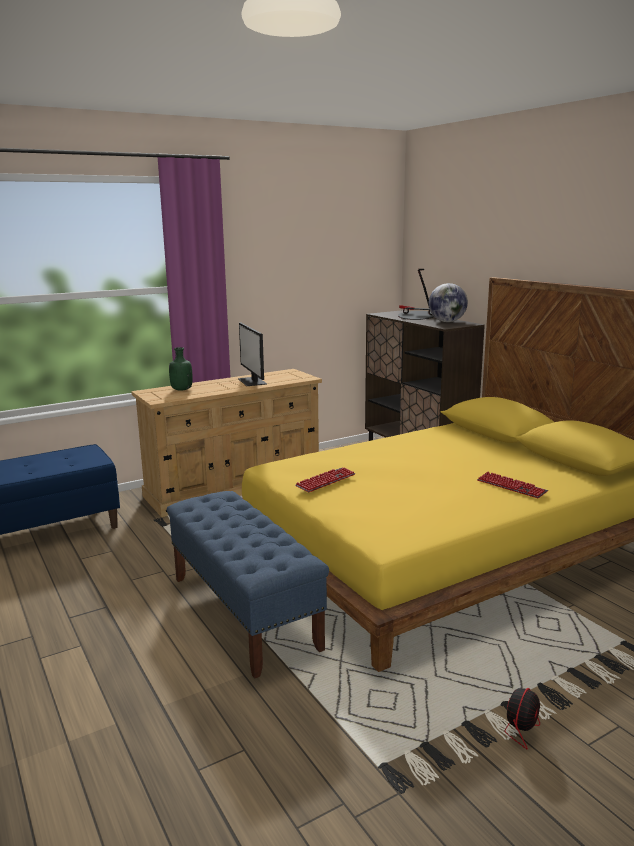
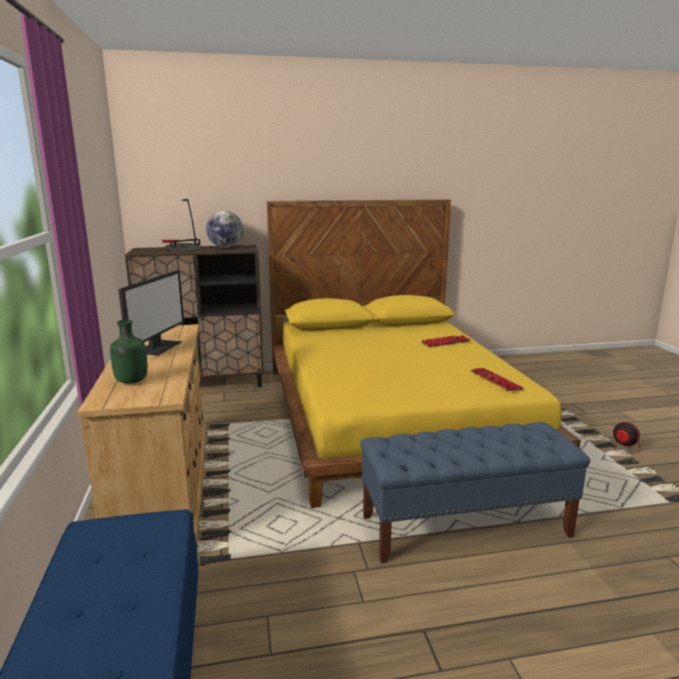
camera: 70 degrees left, 0 degrees up
monitor [238,322,267,386] -> monitor turned 75 degrees counterclockwise [118,270,184,355]
keyboard [295,467,355,493] -> keyboard moved to [470,368,524,391]

